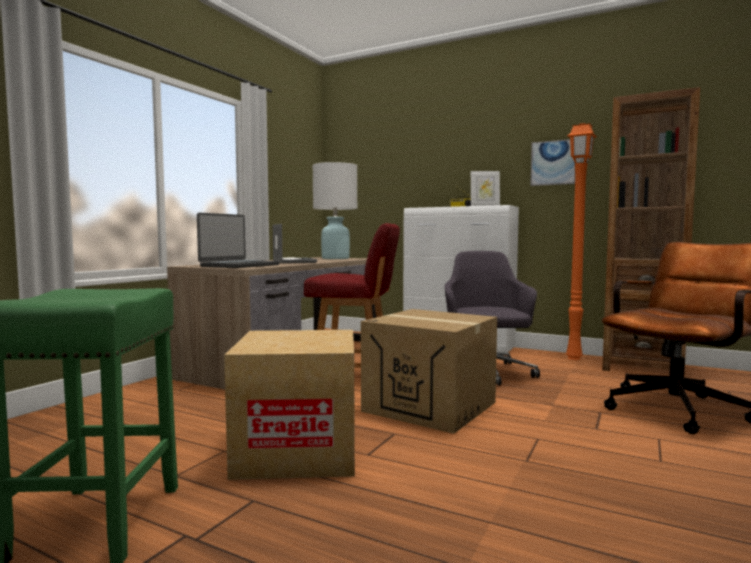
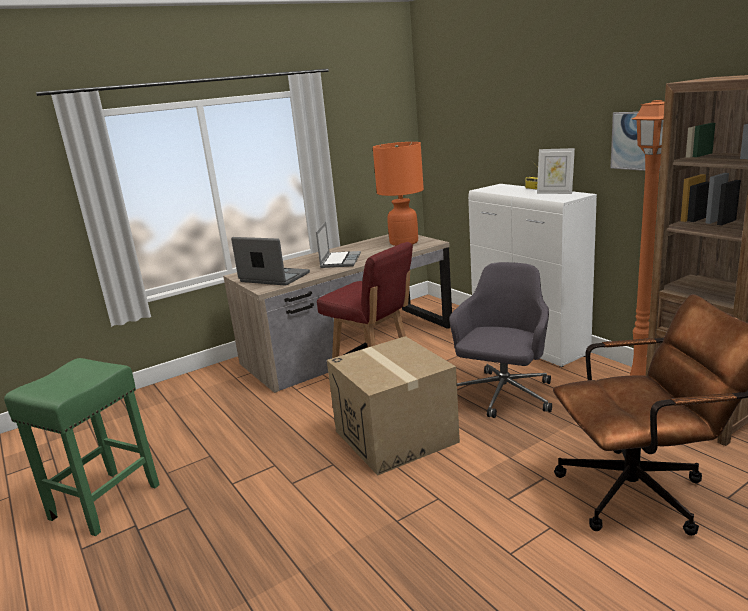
camera: 30 degrees right, 15 degrees up
laptop [197,213,280,268] -> laptop turned 120 degrees counterclockwise [231,237,310,286]
cardboard box [224,330,355,480] -> none
white table lamp [312,162,357,259] -> orange table lamp [373,142,424,246]

